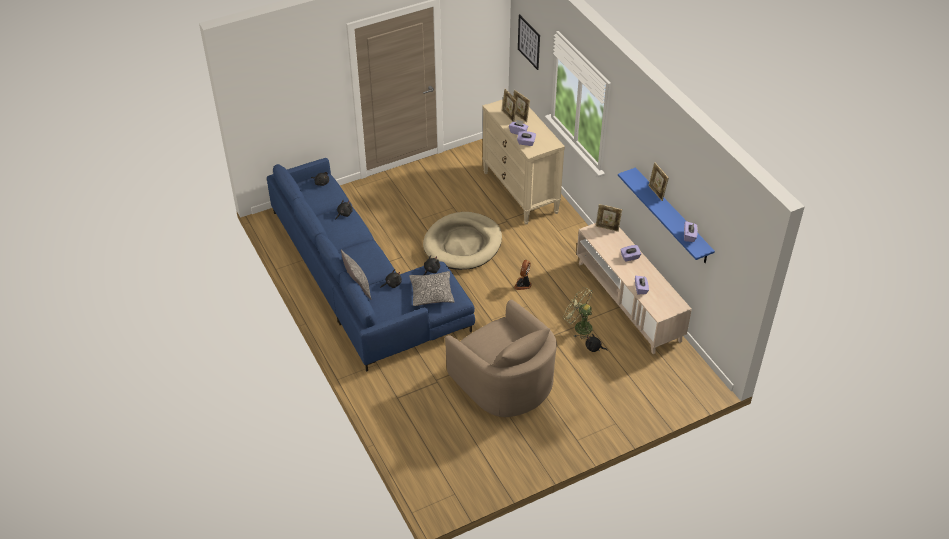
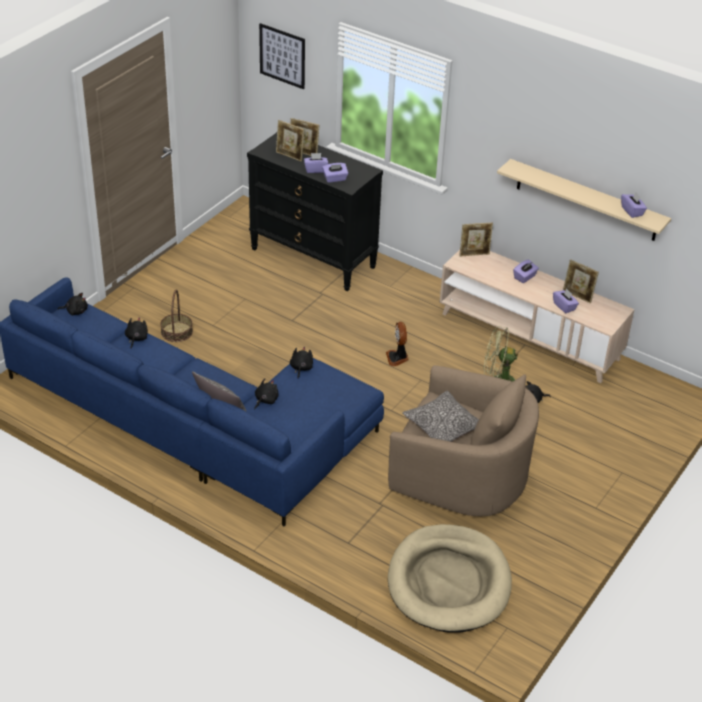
camera: 30 degrees left, 5 degrees down
pillow [409,271,455,306] -> pillow moved to [403,391,479,442]
beige dog bed [423,212,502,270] -> beige dog bed moved to [388,524,512,633]
beige dresser [482,99,565,225] -> black dresser [247,132,383,291]
blue shelf [618,168,715,263] -> beige shelf [497,159,671,241]
picture frame [648,162,669,201] -> picture frame moved to [563,259,599,304]
none -> basket [160,290,193,342]

